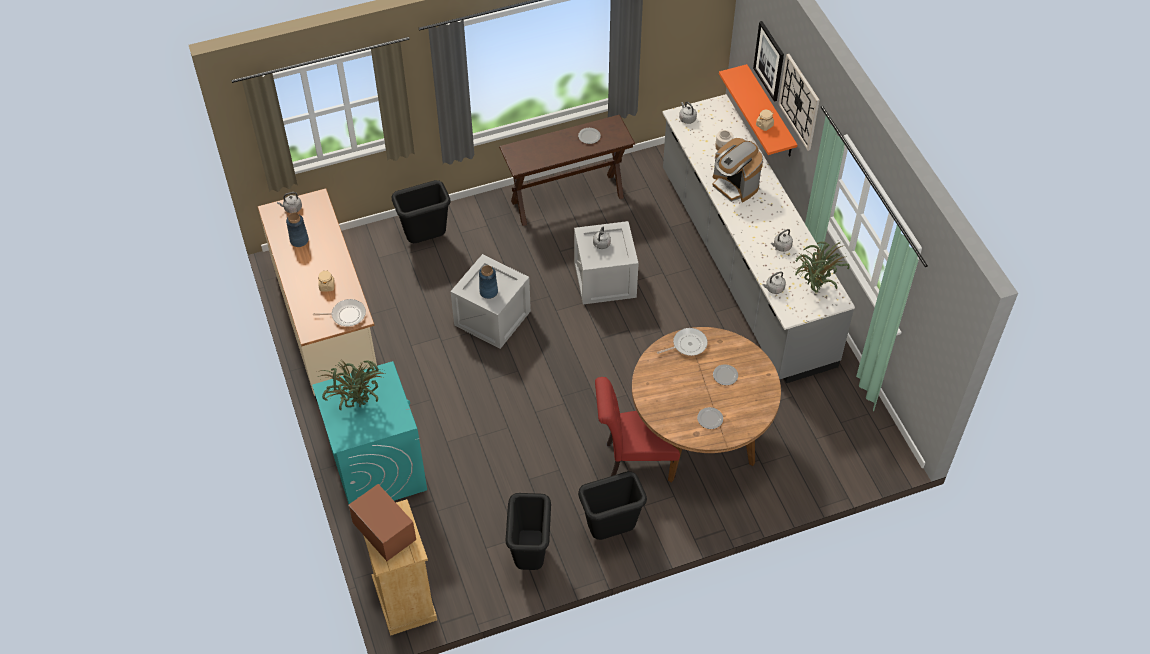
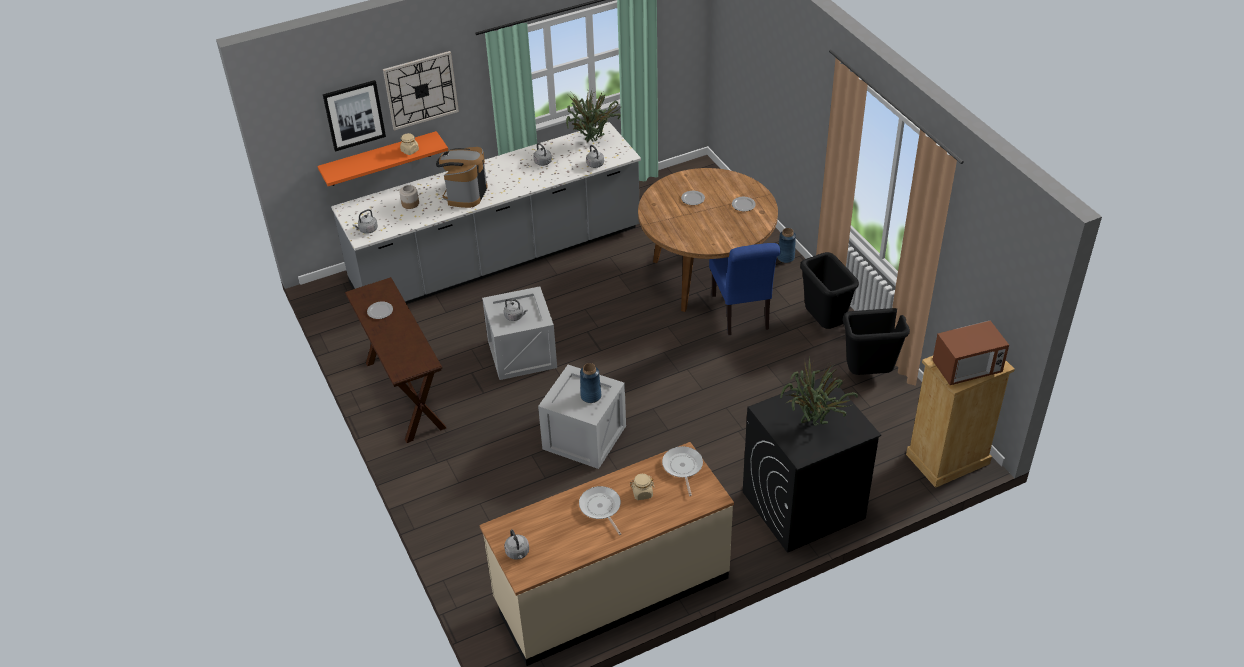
camera: 95 degrees left, 10 degrees down
blue vase [286,213,309,247] -> blue vase moved to [777,228,796,263]
turquoise washing machine [312,361,427,504] -> black washing machine [743,377,881,553]
microwave [348,484,416,561] -> microwave turned 150 degrees counterclockwise [932,321,1009,385]
black trash can [392,180,451,243] -> none
red chair [595,377,680,476] -> blue chair [709,243,780,335]
frying pan [657,328,708,356] -> frying pan moved to [579,486,621,535]
coffee machine [712,138,763,202] -> coffee machine turned 150 degrees clockwise [436,147,488,208]

